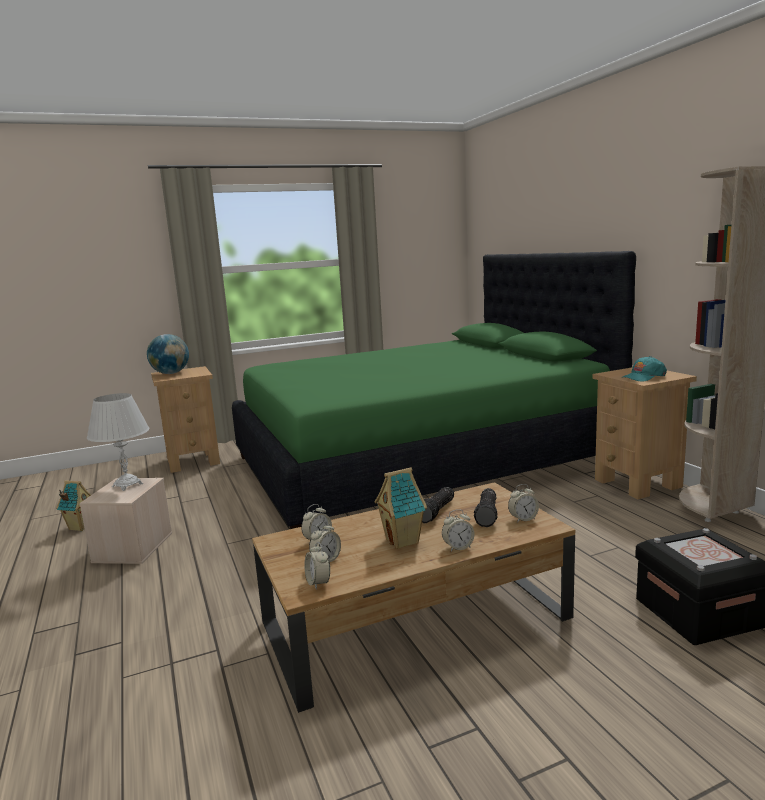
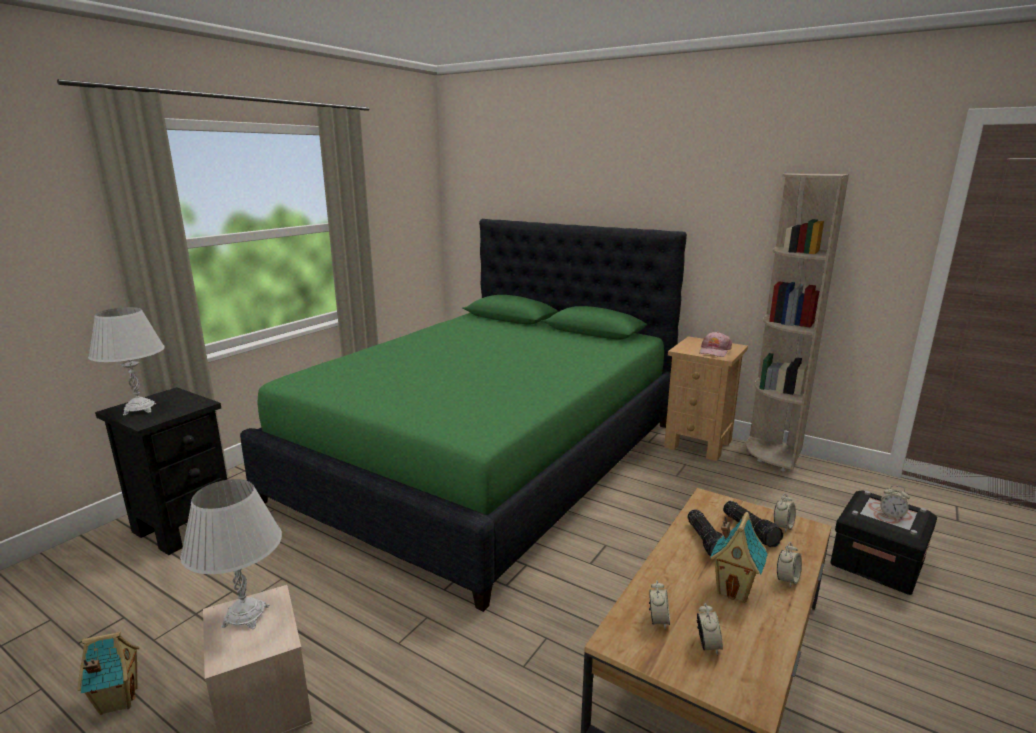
camera: 35 degrees left, 5 degrees up
globe [147,334,189,374] -> white table lamp [88,307,165,415]
beige nightstand [151,366,220,473] -> black nightstand [95,387,227,555]
alarm clock [304,542,330,590] -> alarm clock moved to [880,485,910,519]
turquoise cap [621,356,667,382] -> pink cap [699,332,732,357]

